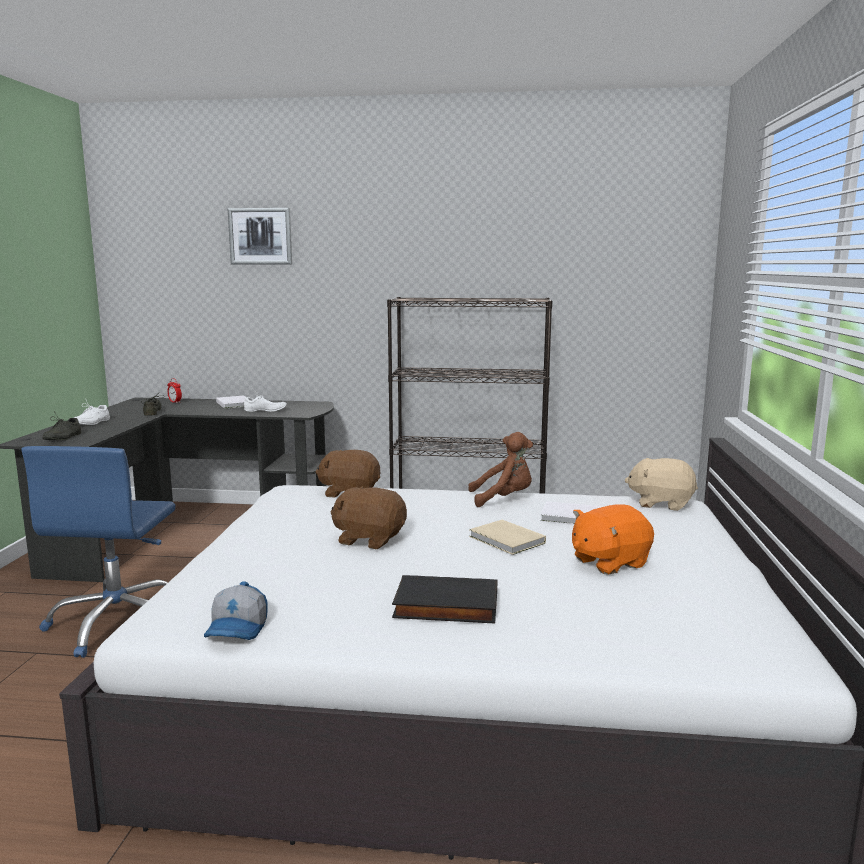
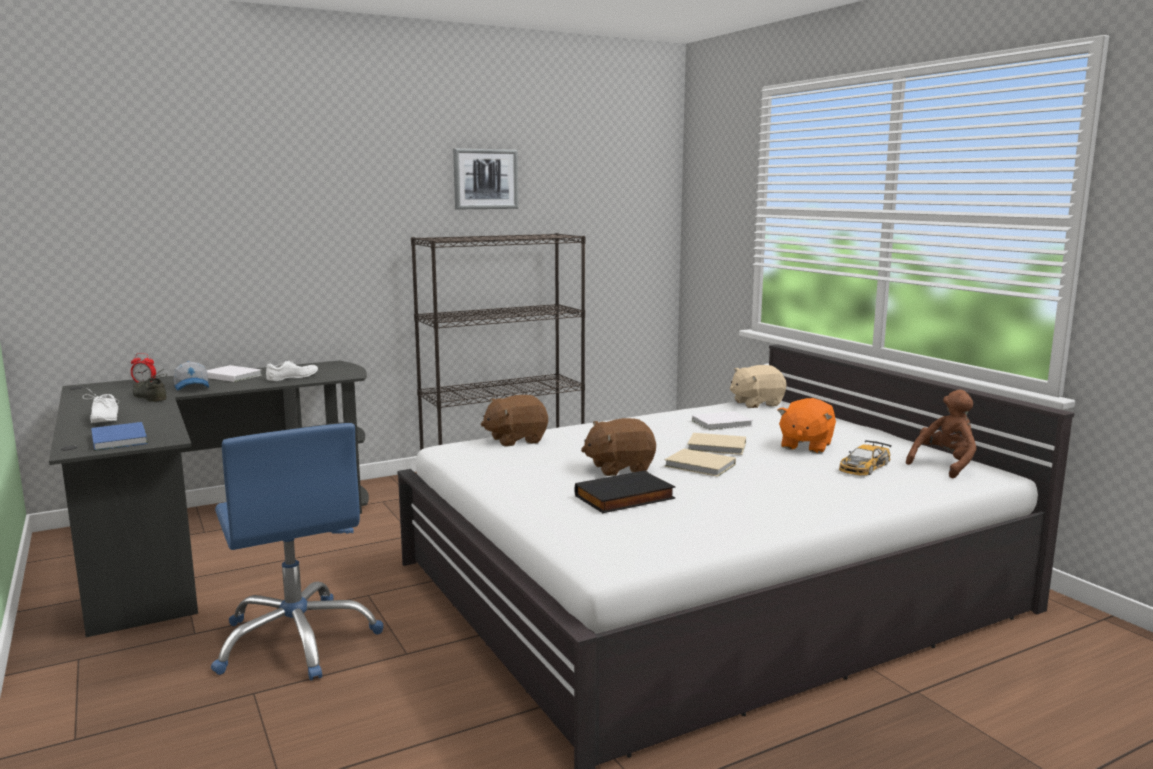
camera: 35 degrees left, 0 degrees up
grey shoe [43,413,81,440] -> blue book [91,422,148,451]
cap [204,582,268,640] -> cap moved to [174,361,209,390]
picture [227,208,292,264] -> picture moved to [453,149,518,209]
black book [392,575,497,624] -> black book moved to [575,470,675,513]
brown plush toy [468,432,533,507] -> brown plush toy moved to [906,390,977,478]
none -> beige book [664,449,736,477]
none -> toy car [839,440,891,476]

